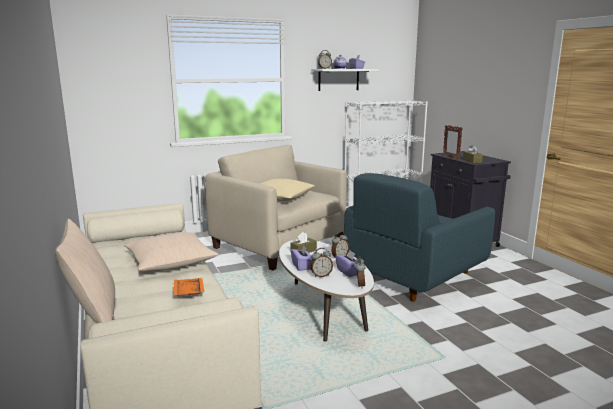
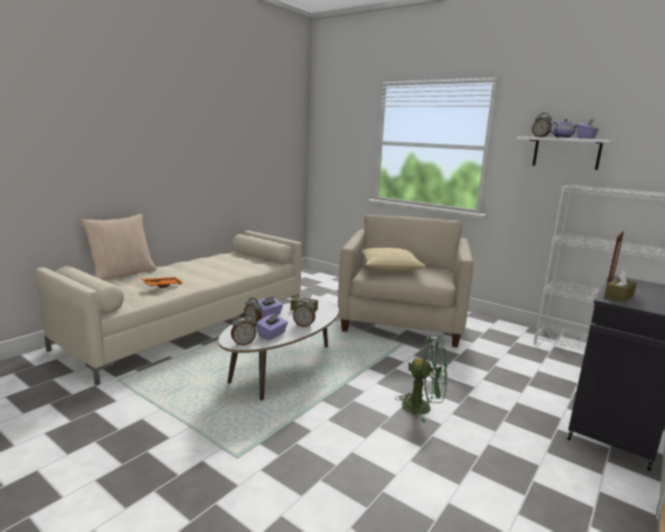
camera: 60 degrees right, 0 degrees up
beige pillow [124,232,219,271] -> none
blue armchair [344,173,495,302] -> green fan [395,336,447,423]

